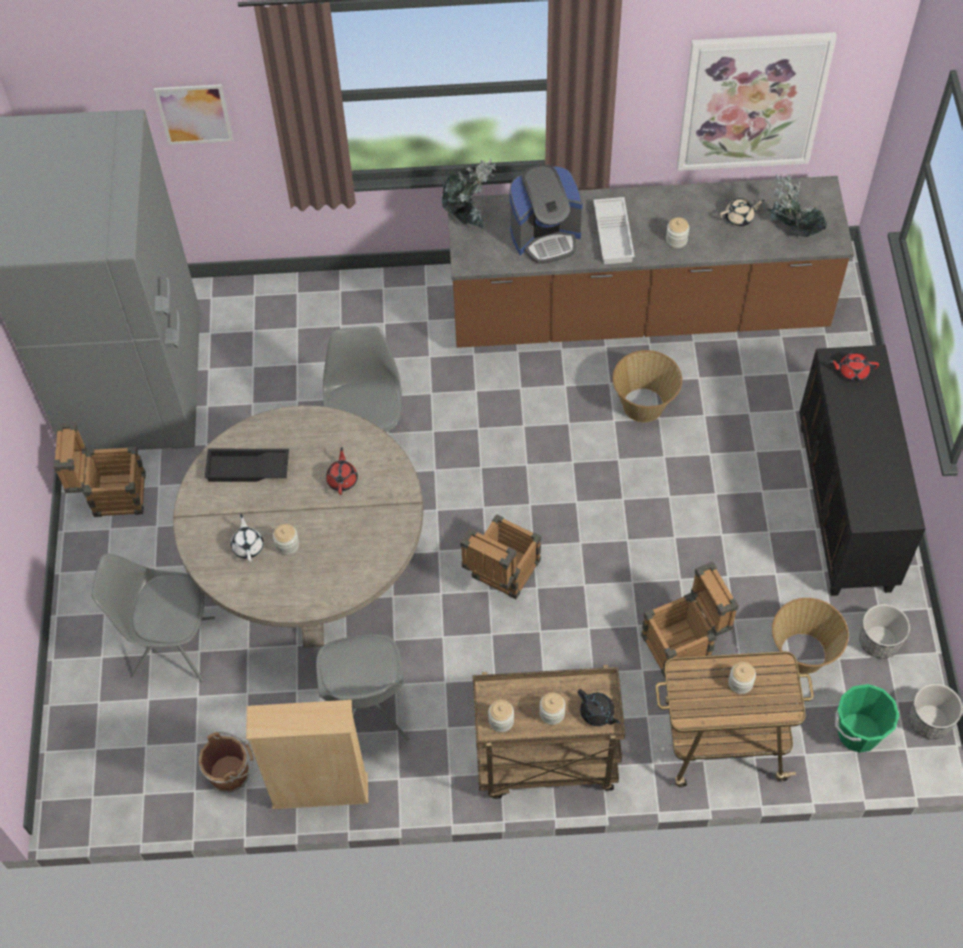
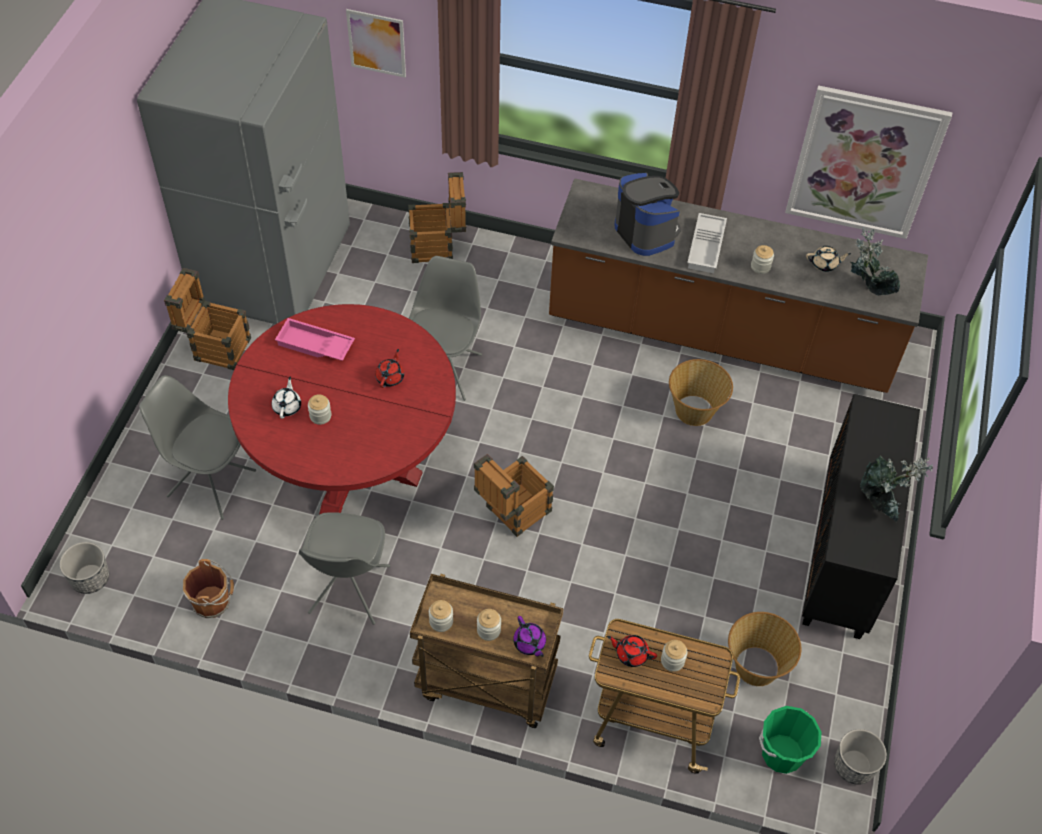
camera: 15 degrees right, 5 degrees down
beige dining table [173,405,423,648] -> red dining table [228,304,456,514]
black tray [205,449,289,482] -> pink tray [275,318,355,361]
beige bookcase [246,700,368,809] -> none
potted plant [442,158,496,229] -> potted plant moved to [860,456,934,522]
coffee machine [509,164,583,264] -> coffee machine turned 120 degrees counterclockwise [615,173,681,256]
black teapot [578,689,620,726] -> purple teapot [513,616,546,657]
crate [641,561,739,678] -> crate moved to [408,172,466,263]
red teapot [830,352,879,382] -> red teapot moved to [607,635,657,667]
planter [859,604,910,659] -> planter moved to [60,542,109,594]

